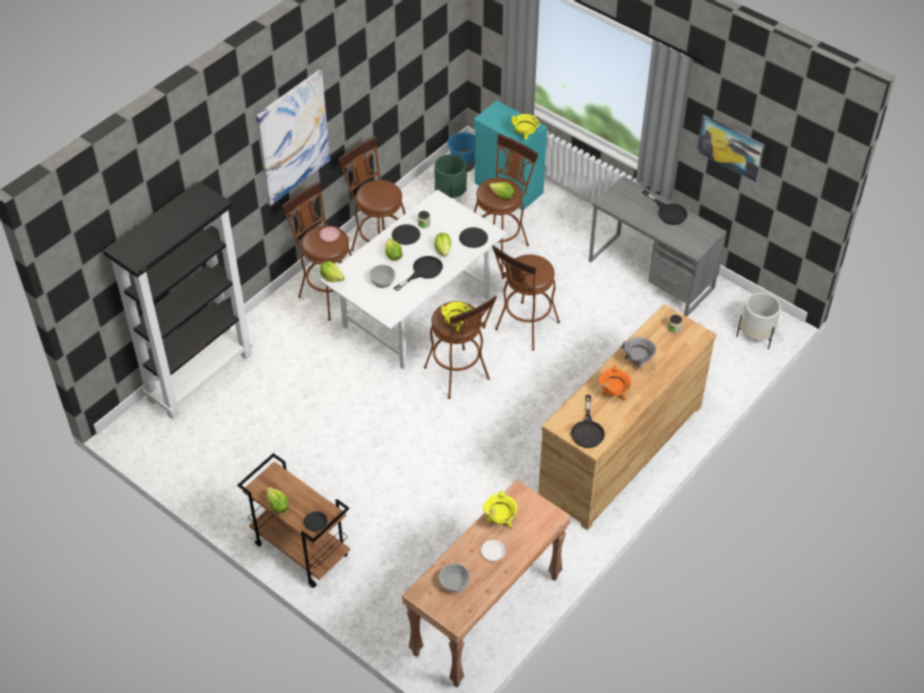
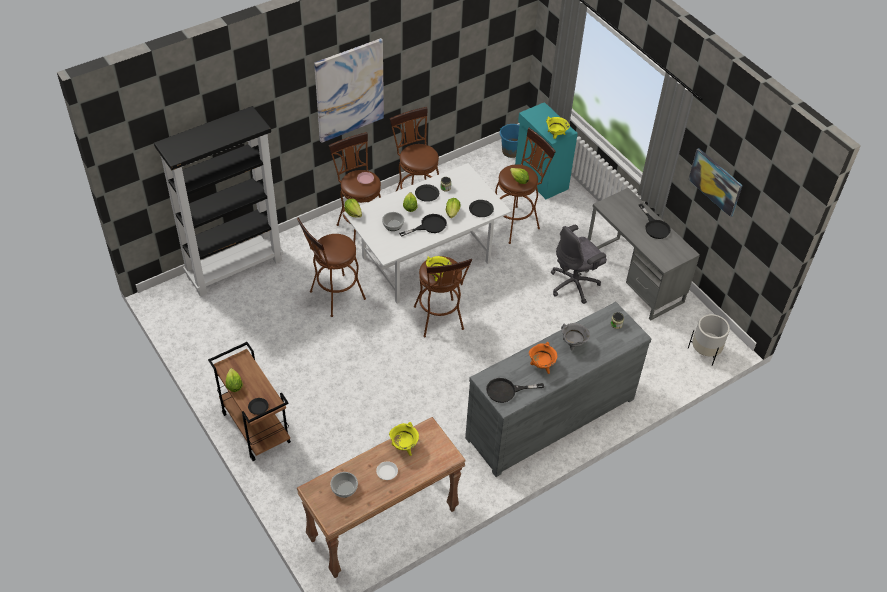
camera: 15 degrees right, 0 degrees up
green planter [434,154,467,198] -> none
brown stool [492,245,560,351] -> brown stool moved to [297,217,366,317]
brown dresser [538,304,716,530] -> grey dresser [465,302,652,477]
black frying pan [571,395,605,448] -> black frying pan turned 60 degrees clockwise [486,378,544,403]
none -> grey office chair [550,225,607,304]

